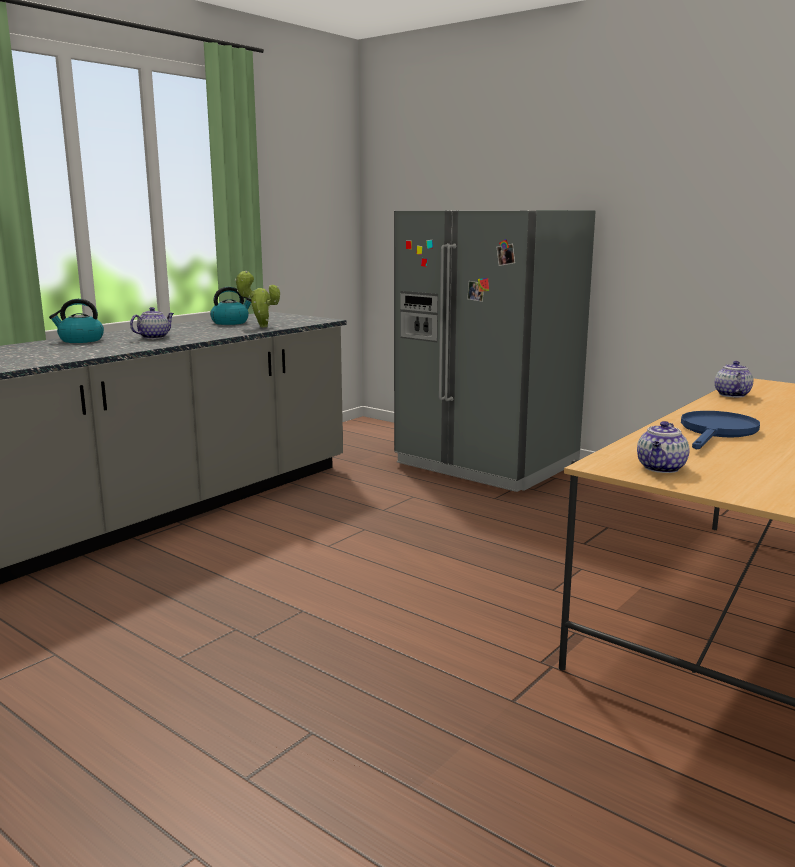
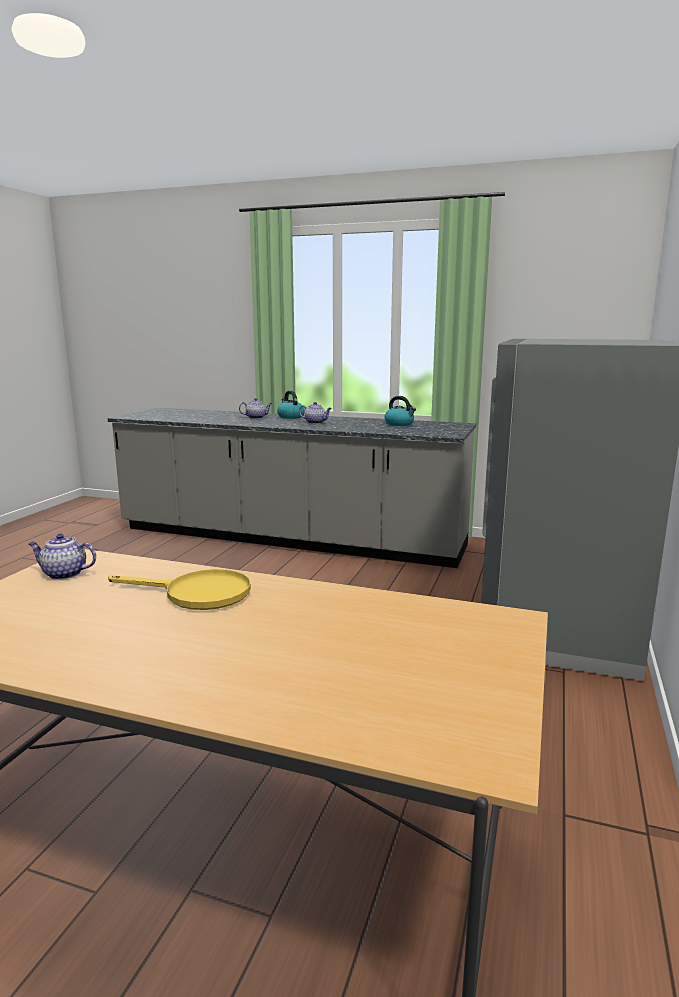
camera: 70 degrees right, 0 degrees up
potted plant [235,271,280,327] -> none
blue frying pan [681,411,760,450] -> yellow frying pan [108,569,251,610]
teapot [715,361,753,398] -> teapot moved to [239,398,272,419]

